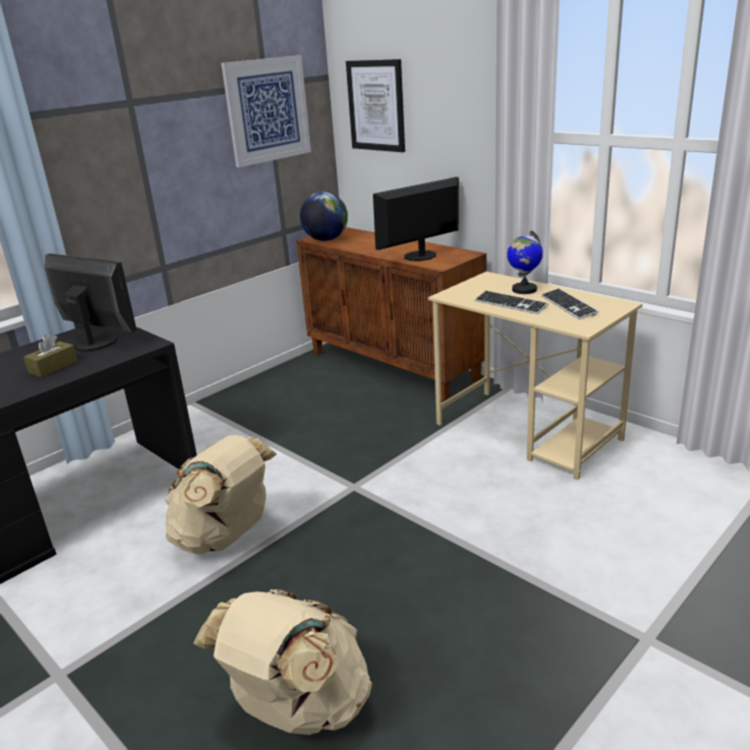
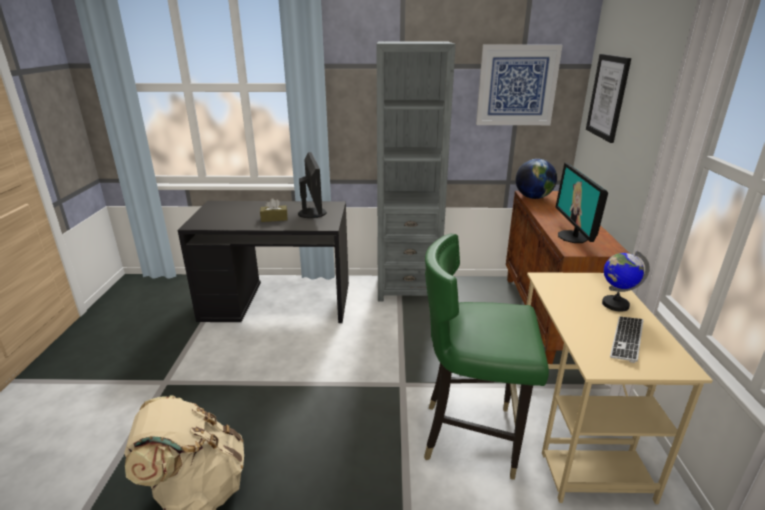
camera: 45 degrees right, 0 degrees up
beige backpack [165,435,277,554] -> none
monitor [373,177,459,261] -> monitor turned 105 degrees counterclockwise [556,163,608,243]
keyboard [475,291,548,314] -> none
none -> grey bookcase [377,42,456,301]
none -> green chair [424,234,549,480]

